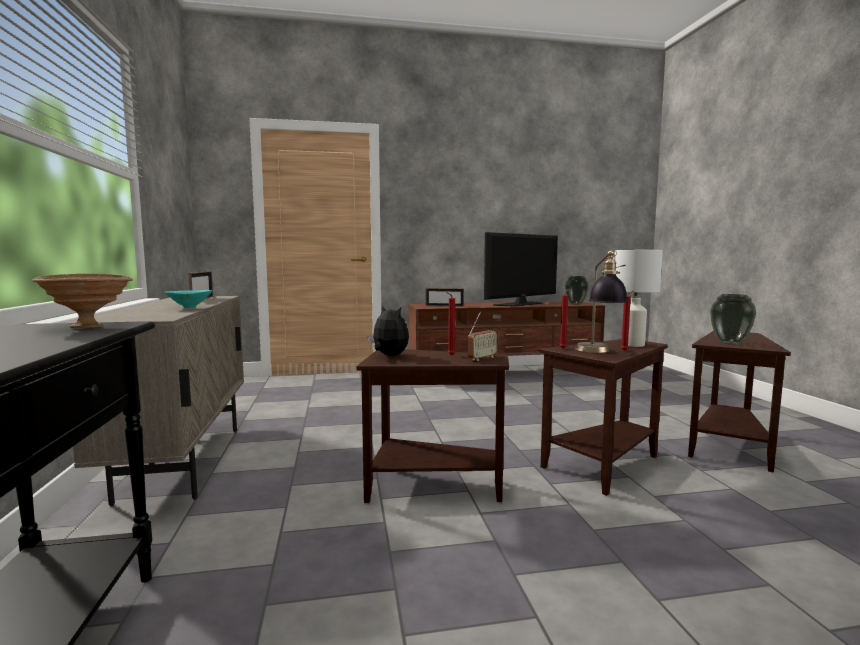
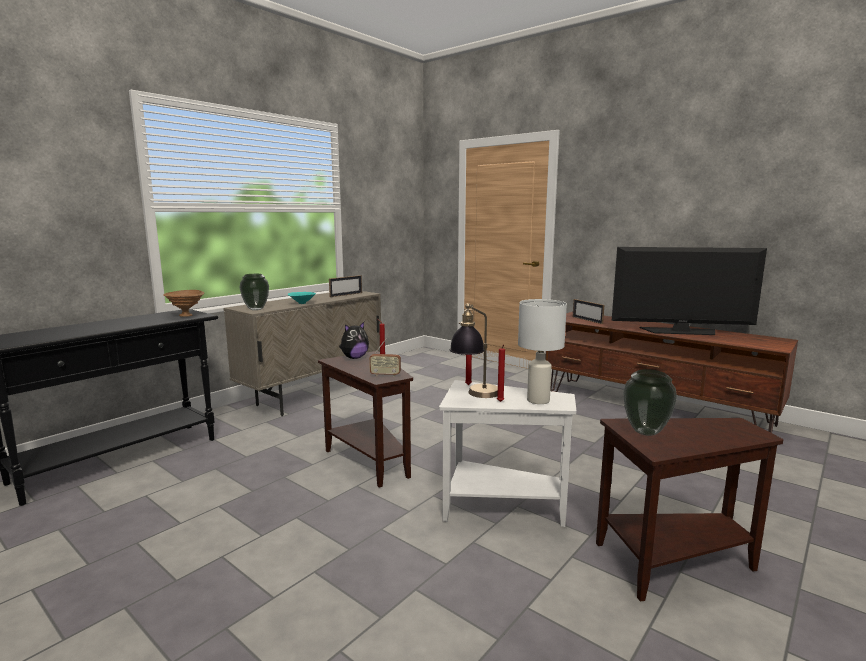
camera: 50 degrees right, 5 degrees up
plush toy [368,305,409,356] -> plush toy turned 45 degrees clockwise [339,322,369,359]
brown side table [539,339,668,496] -> white side table [439,380,576,527]
vase [565,276,589,305] -> vase moved to [239,274,269,310]

